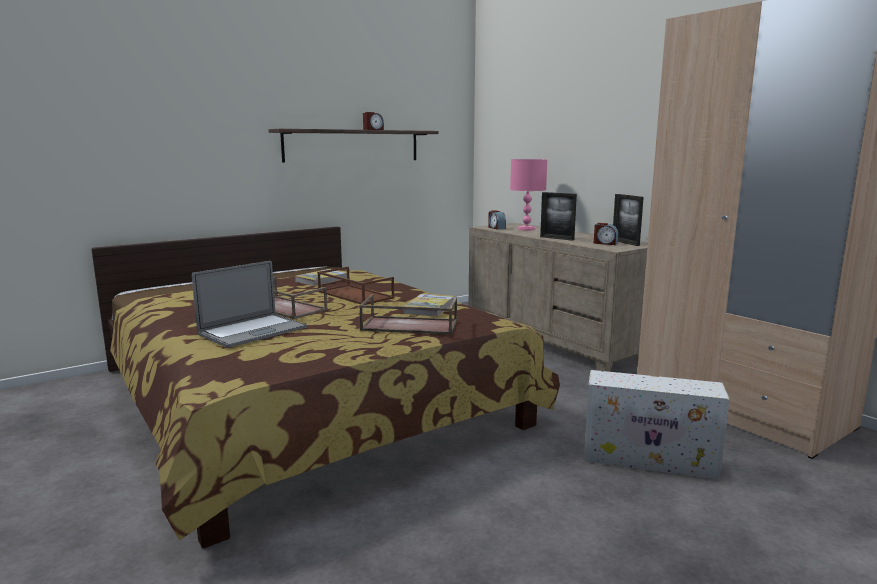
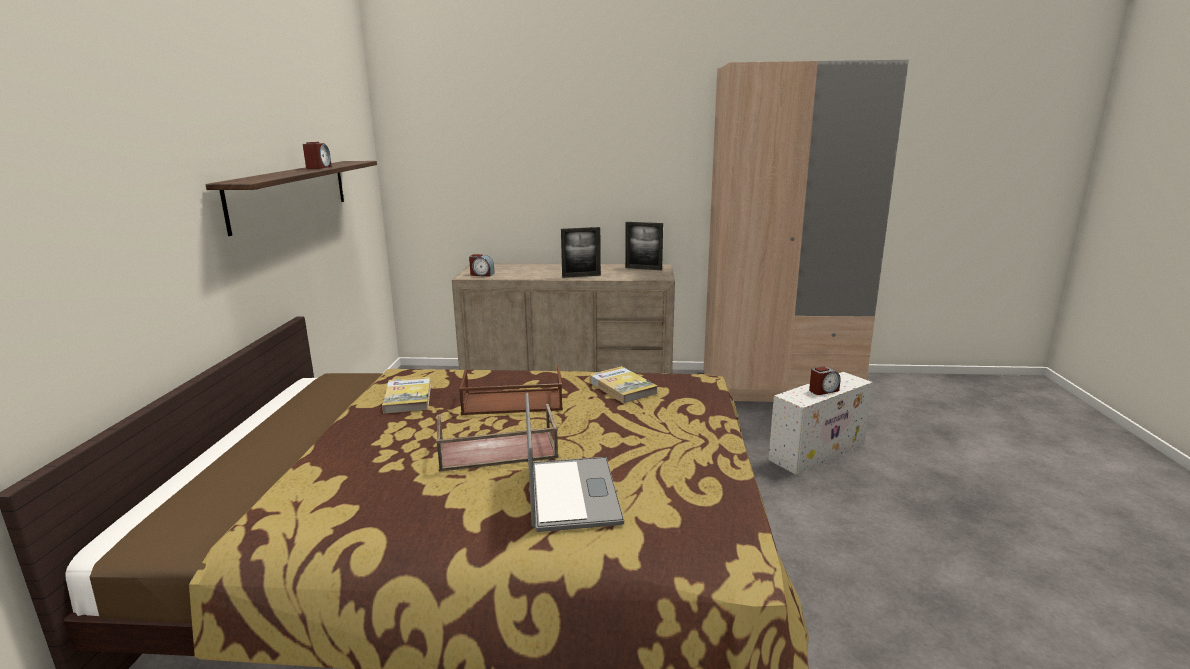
camera: 50 degrees left, 5 degrees up
brown tray [359,294,457,335] -> none
pink table lamp [510,159,547,231] -> none
alarm clock [594,223,618,245] -> alarm clock moved to [809,366,841,395]

